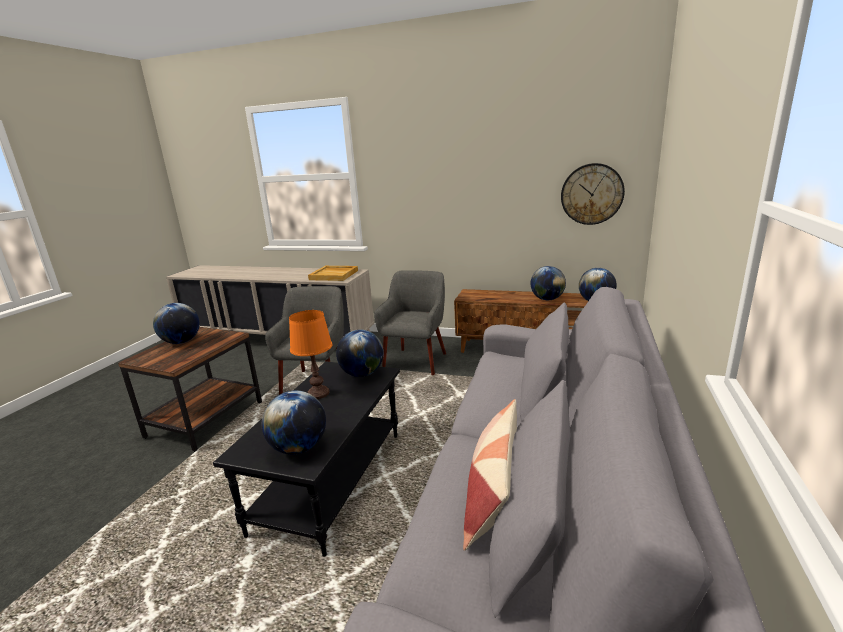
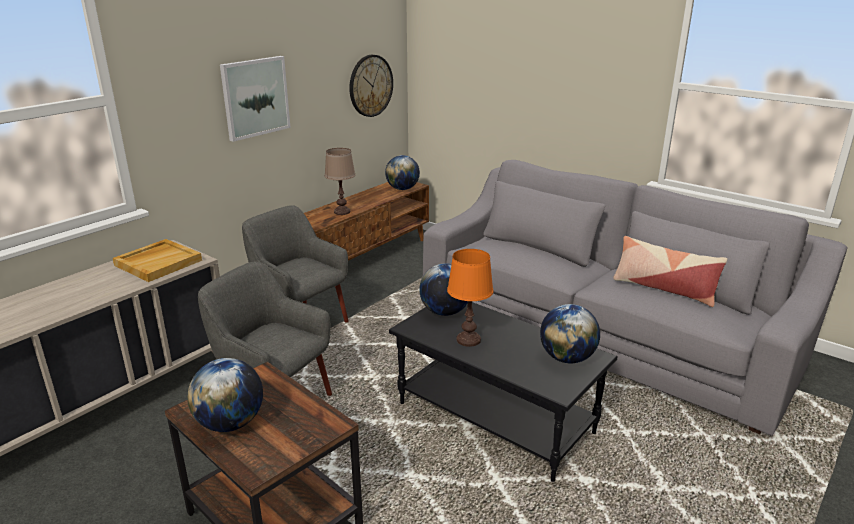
camera: 70 degrees left, 5 degrees up
globe [530,266,566,300] -> none
none -> picture [220,56,291,142]
none -> brown table lamp [324,148,355,215]

